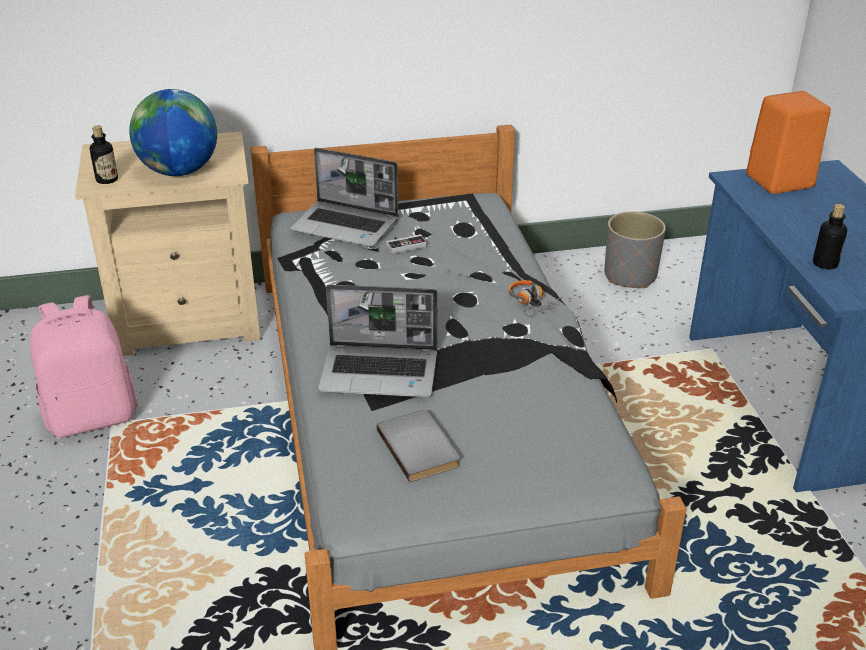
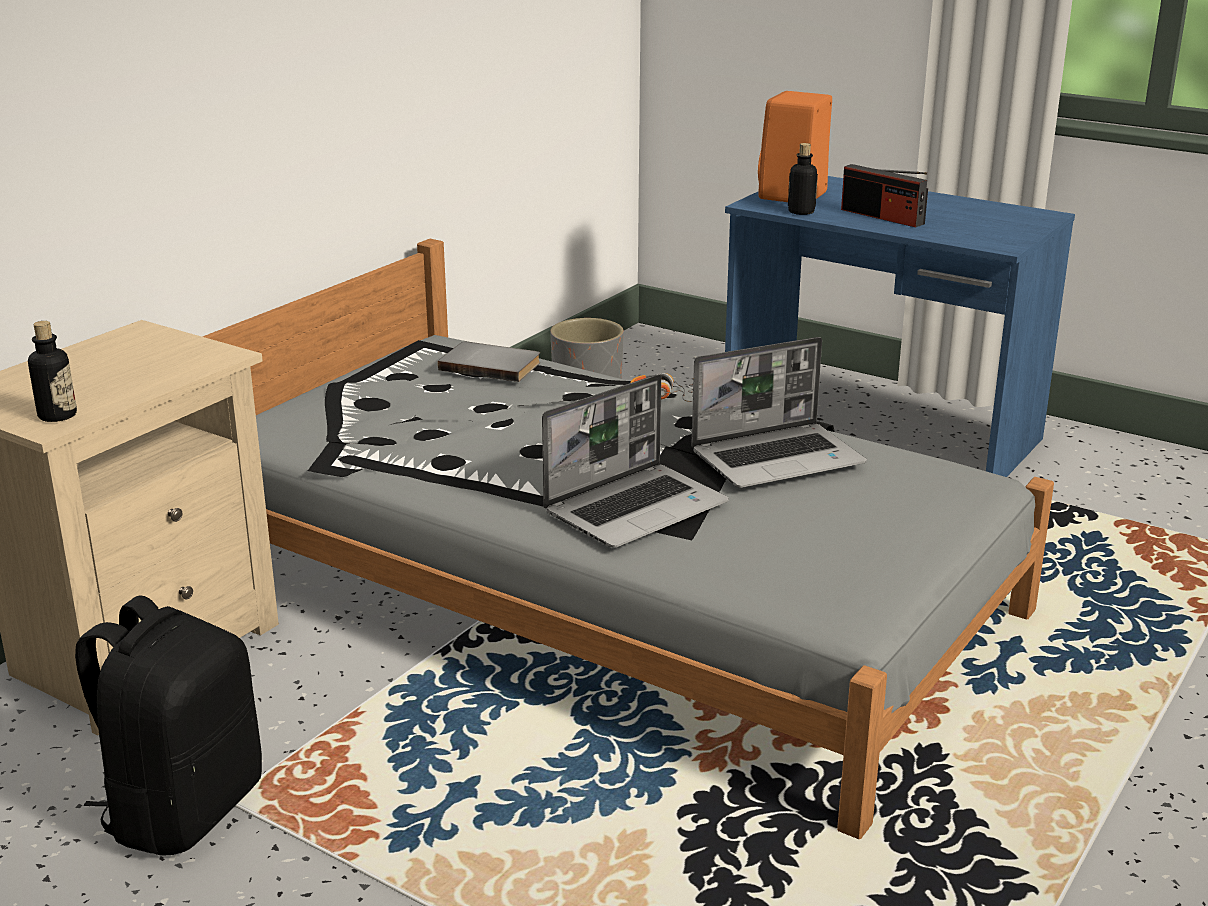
camera: 45 degrees left, 10 degrees down
pink backpack [30,295,138,438] -> black backpack [75,595,262,856]
globe [129,89,217,176] -> none
laptop [290,148,399,247] -> laptop moved to [691,337,867,488]
grey book [377,410,460,482] -> grey book moved to [438,342,540,382]
game controller [386,234,427,254] -> none
bottle [813,204,847,269] -> bottle moved to [788,143,818,215]
none -> radio [841,164,928,228]

